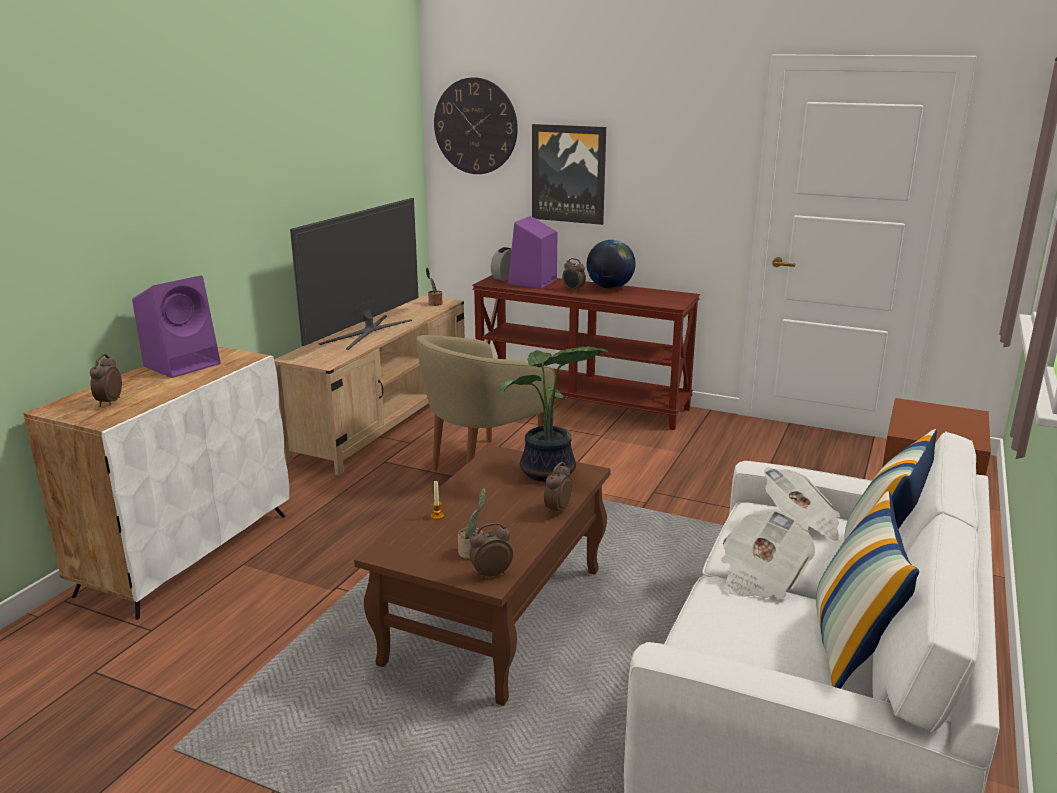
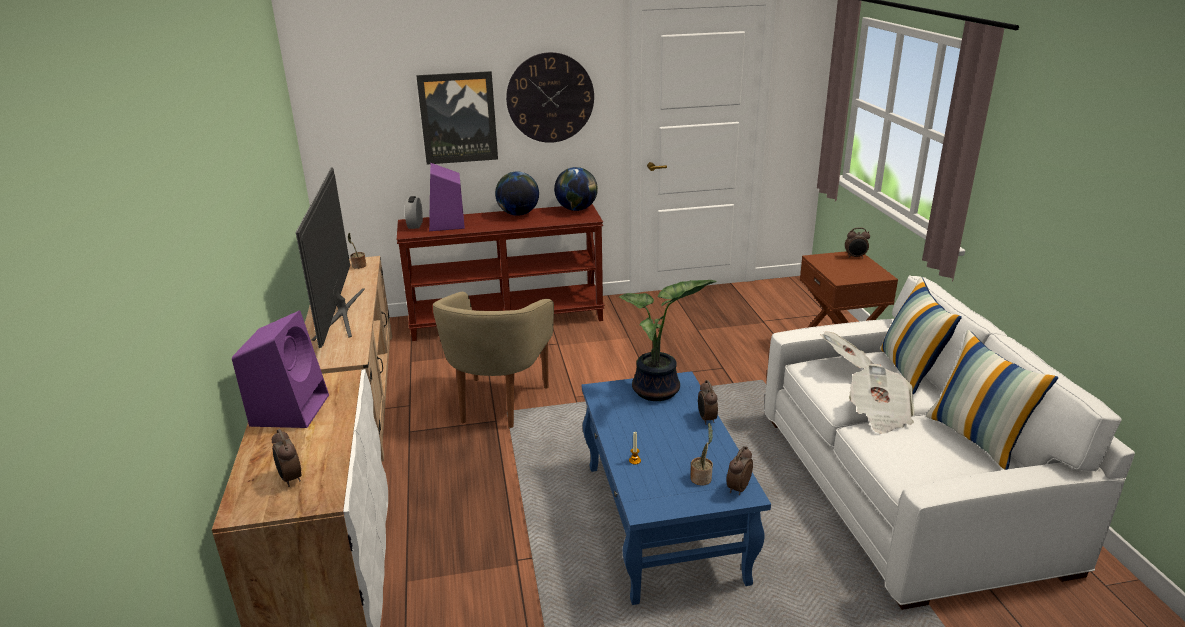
camera: 35 degrees left, 5 degrees up
brown coffee table [354,445,611,706] -> blue coffee table [582,371,771,605]
wall clock [434,77,518,174] -> wall clock moved to [506,52,594,143]
alarm clock [562,258,586,292] -> alarm clock moved to [845,228,870,258]
none -> globe [554,167,598,211]

